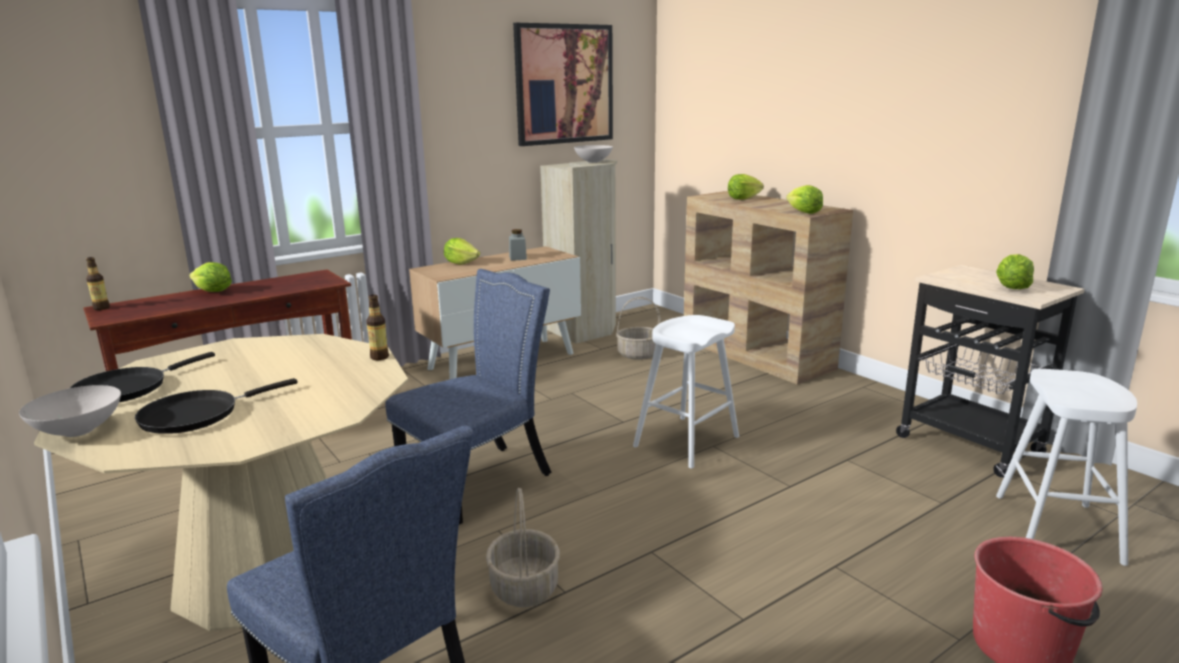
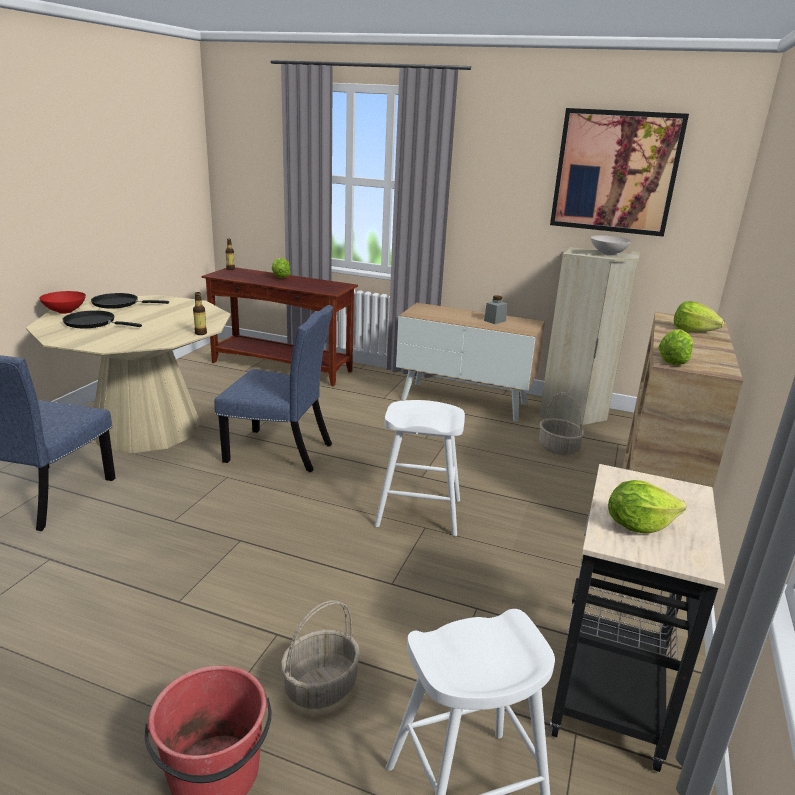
camera: 55 degrees right, 5 degrees up
white bowl [19,385,121,437] -> red bowl [39,291,86,314]
lettuce [444,238,480,265] -> none
basket [486,488,560,607] -> basket moved to [281,600,360,709]

